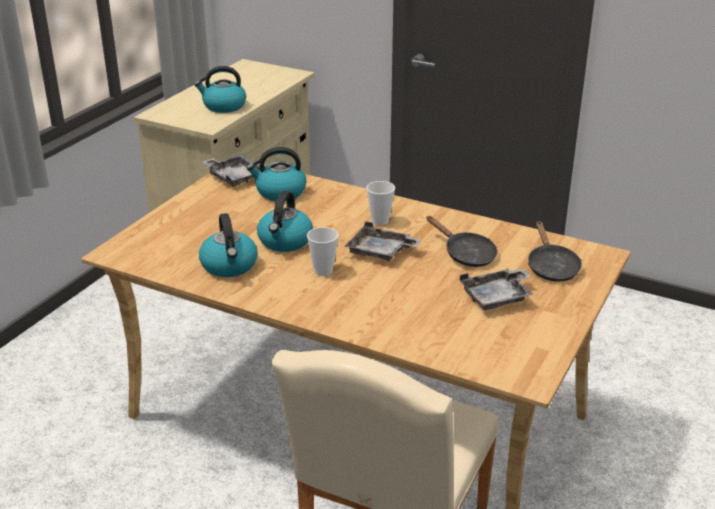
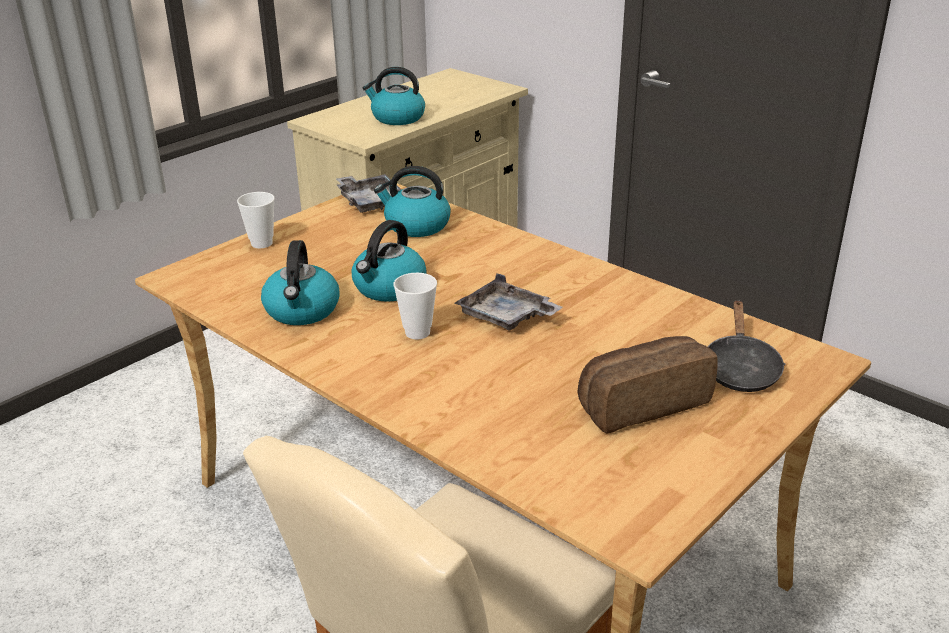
camera: 15 degrees right, 0 degrees up
cup [366,181,395,226] -> cup moved to [237,192,275,248]
black frying pan [426,216,498,267] -> none
grey tray [460,269,533,310] -> bread [578,336,718,433]

